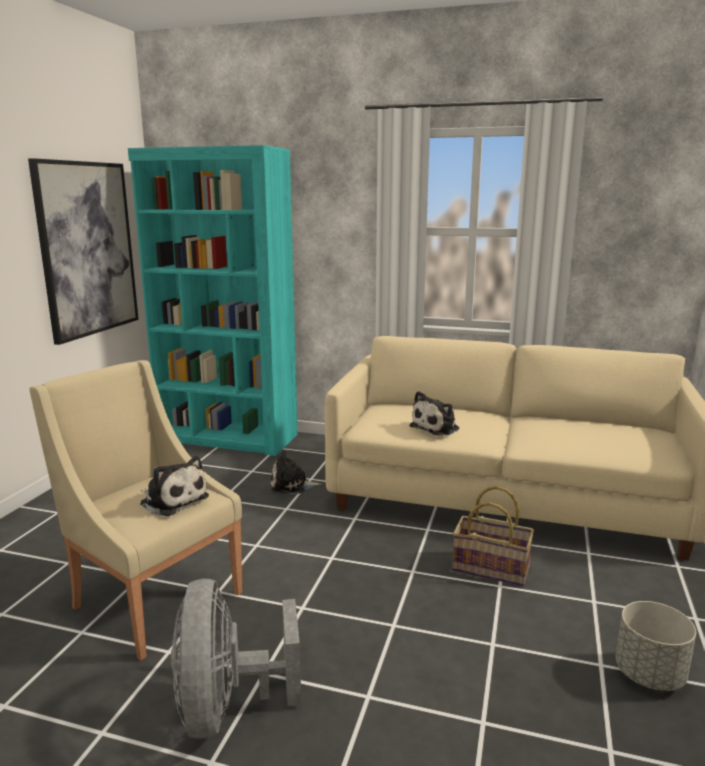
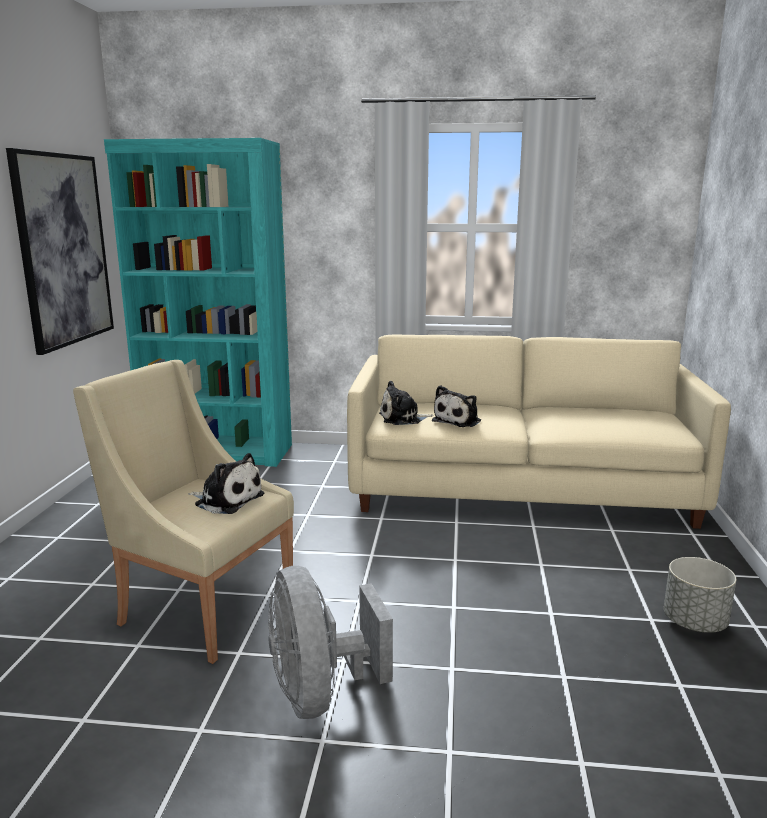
camera: 10 degrees left, 0 degrees up
plush toy [271,450,321,494] -> plush toy moved to [379,381,433,425]
basket [452,486,534,586] -> none

